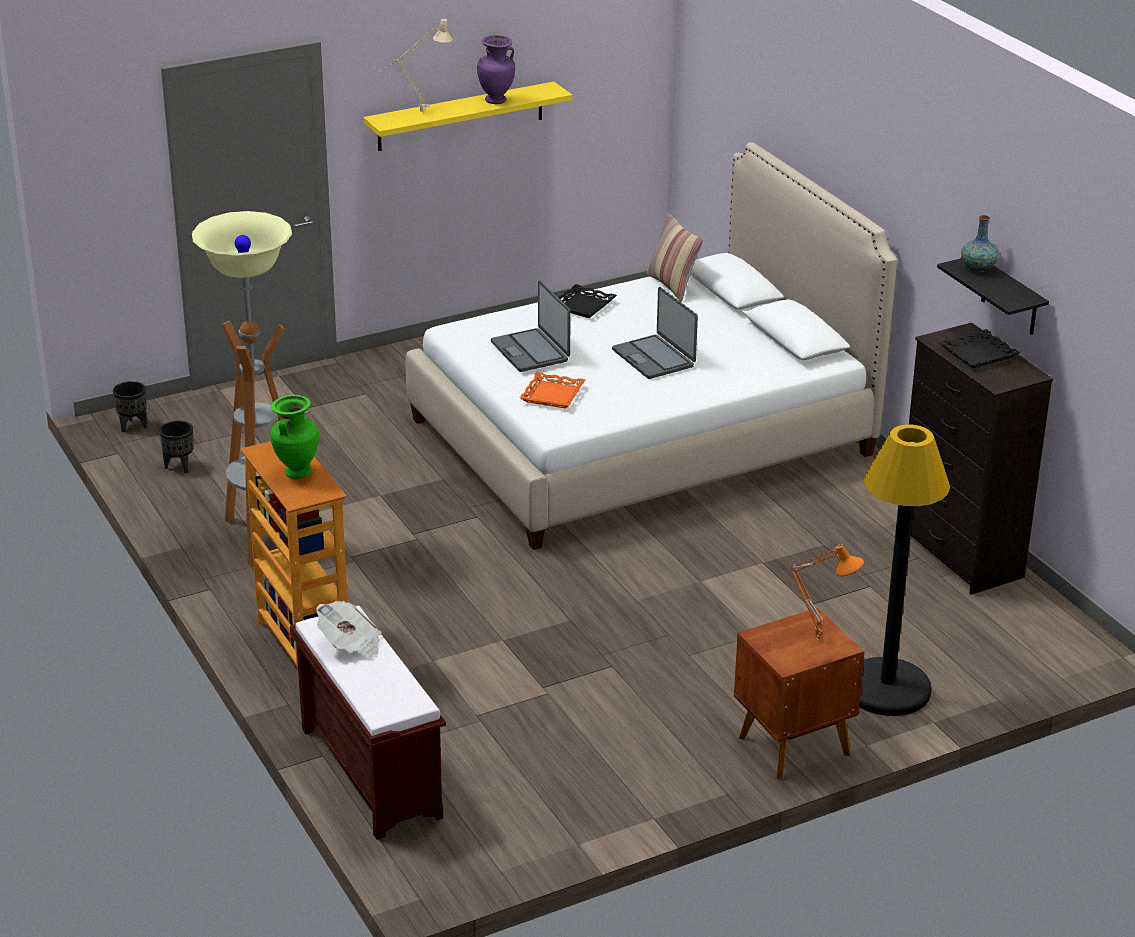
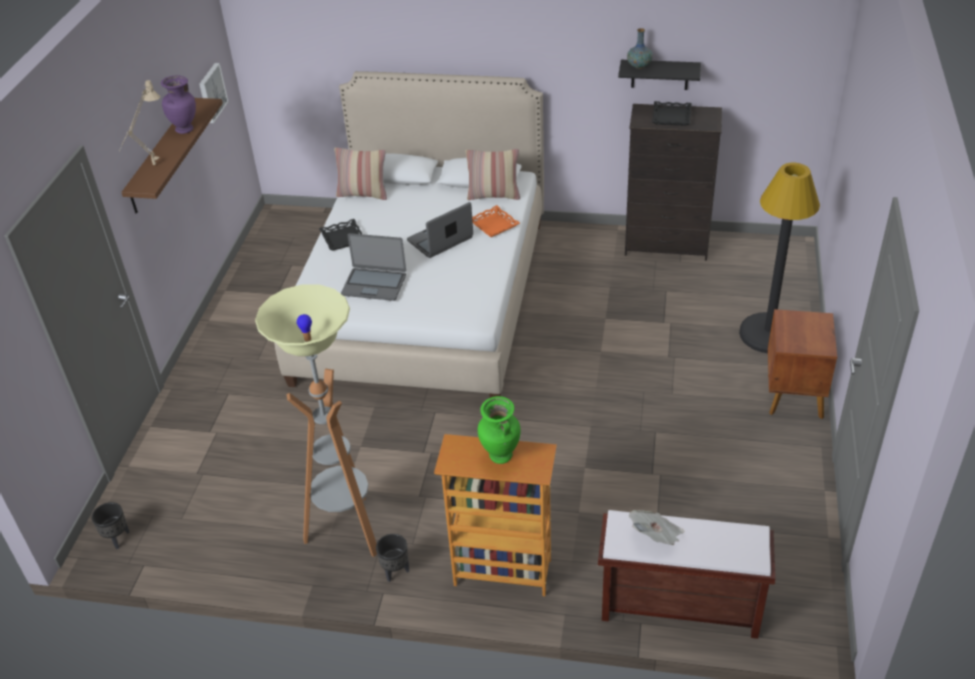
camera: 50 degrees left, 10 degrees up
black planter [159,420,194,473] -> black planter moved to [376,534,409,582]
yellow shelf [363,82,572,151] -> brown shelf [121,98,223,214]
orange tray [520,372,585,408] -> orange tray moved to [472,205,520,237]
laptop [612,287,698,379] -> laptop turned 135 degrees clockwise [407,202,473,258]
orange table lamp [790,544,864,641] -> none
none -> picture [199,63,229,123]
none -> pillow [465,149,520,200]

